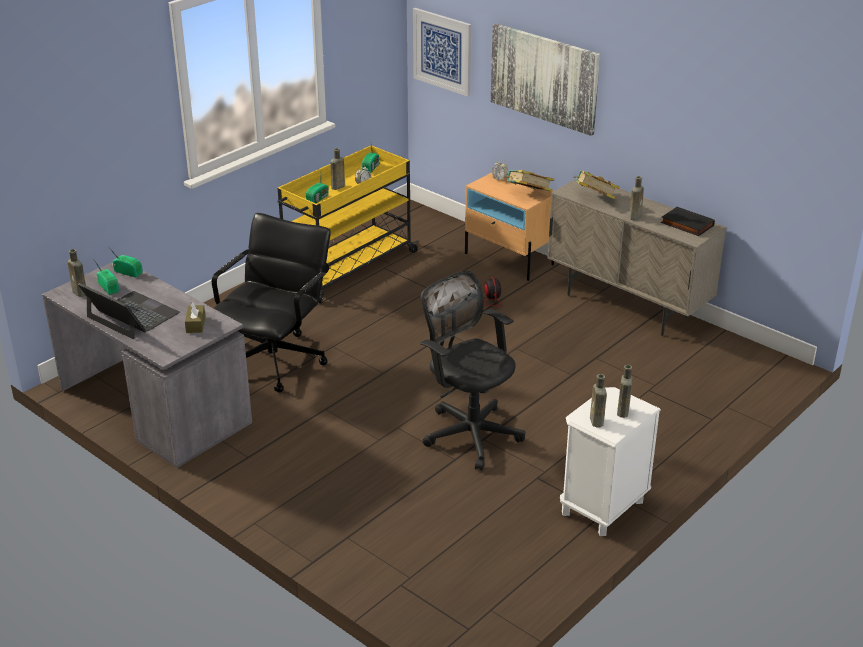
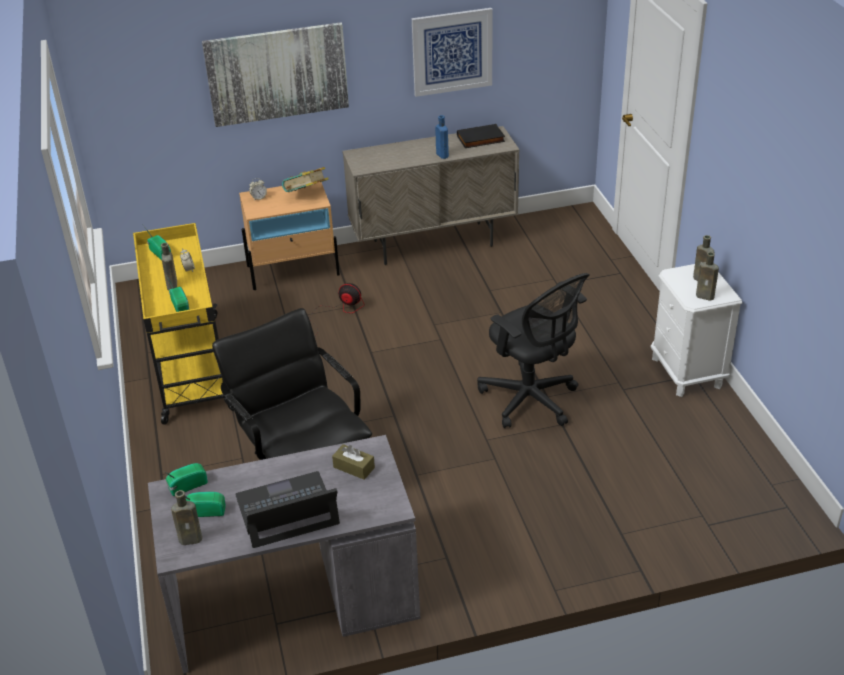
camera: 55 degrees left, 5 degrees up
picture [413,8,471,97] -> picture moved to [412,8,493,97]
black office chair [420,270,525,471] -> black office chair turned 120 degrees counterclockwise [477,273,589,428]
book [573,170,620,199] -> none
brown bottle [629,176,644,220] -> blue bottle [435,115,449,159]

